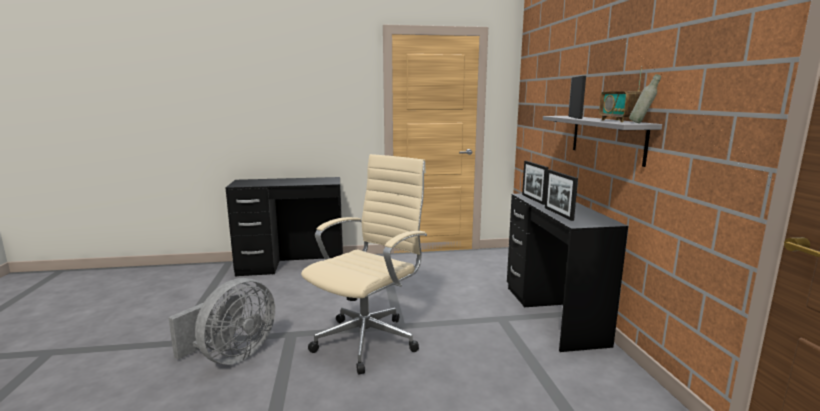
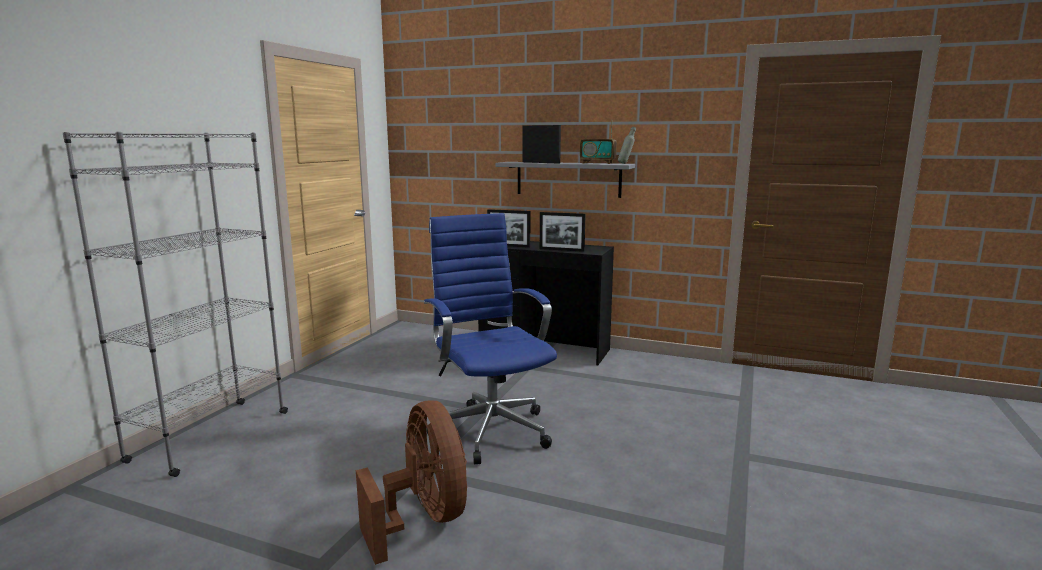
camera: 60 degrees left, 0 degrees up
grey fan [168,278,275,365] -> brown fan [356,400,467,565]
black desk [225,177,343,276] -> grey bookcase [63,132,288,477]
beige office chair [301,154,427,375] -> blue office chair [424,213,557,464]

